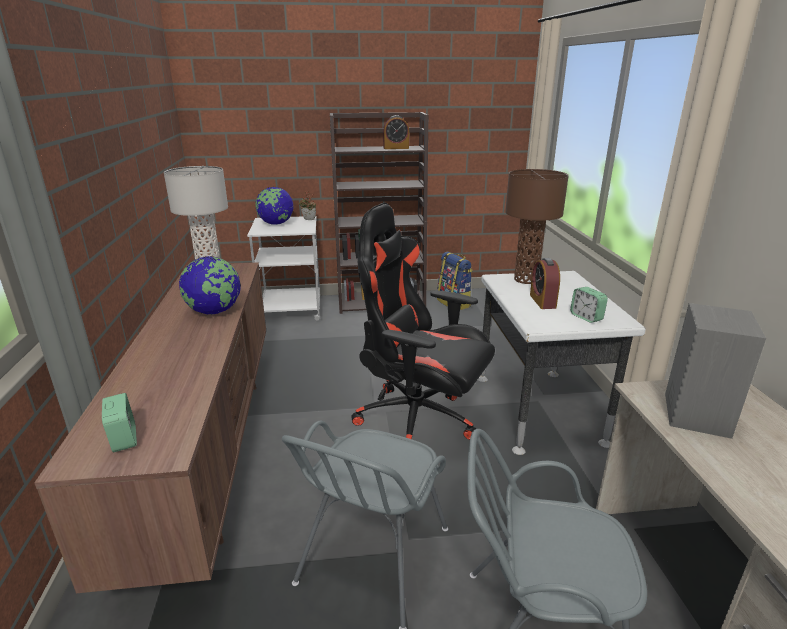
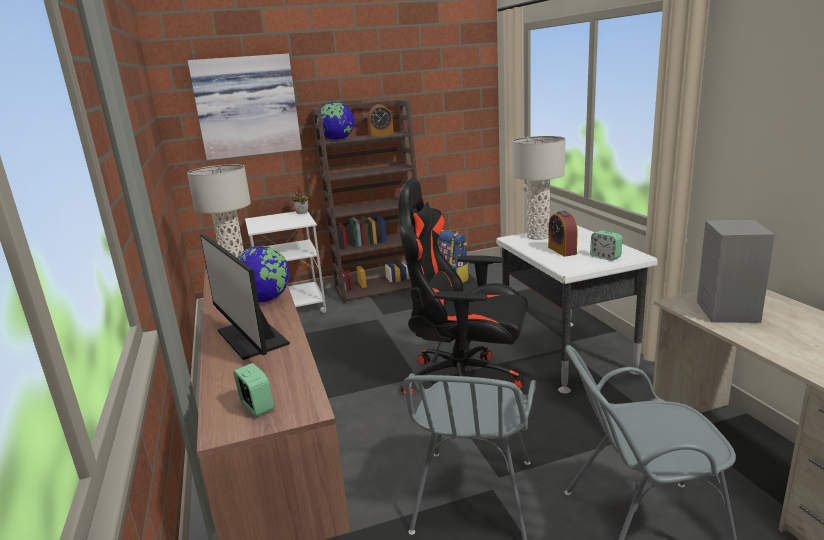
camera: 10 degrees left, 5 degrees down
globe [256,187,294,225] -> globe moved to [317,102,354,140]
brown table lamp [505,169,569,284] -> white table lamp [512,136,565,240]
none -> picture [188,54,302,160]
none -> monitor [200,234,290,360]

